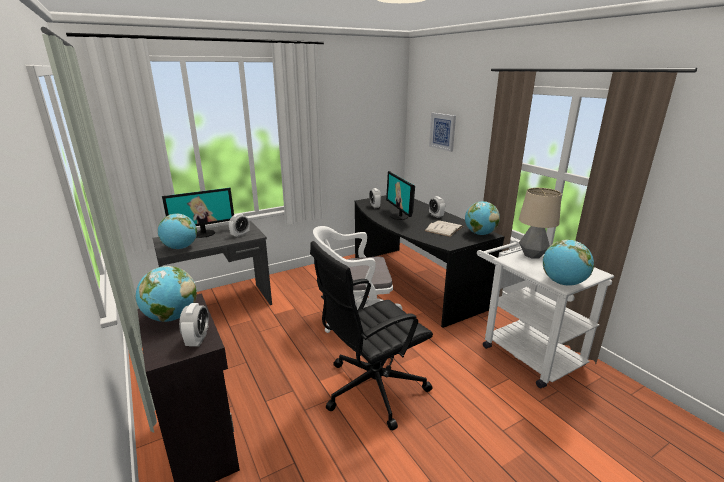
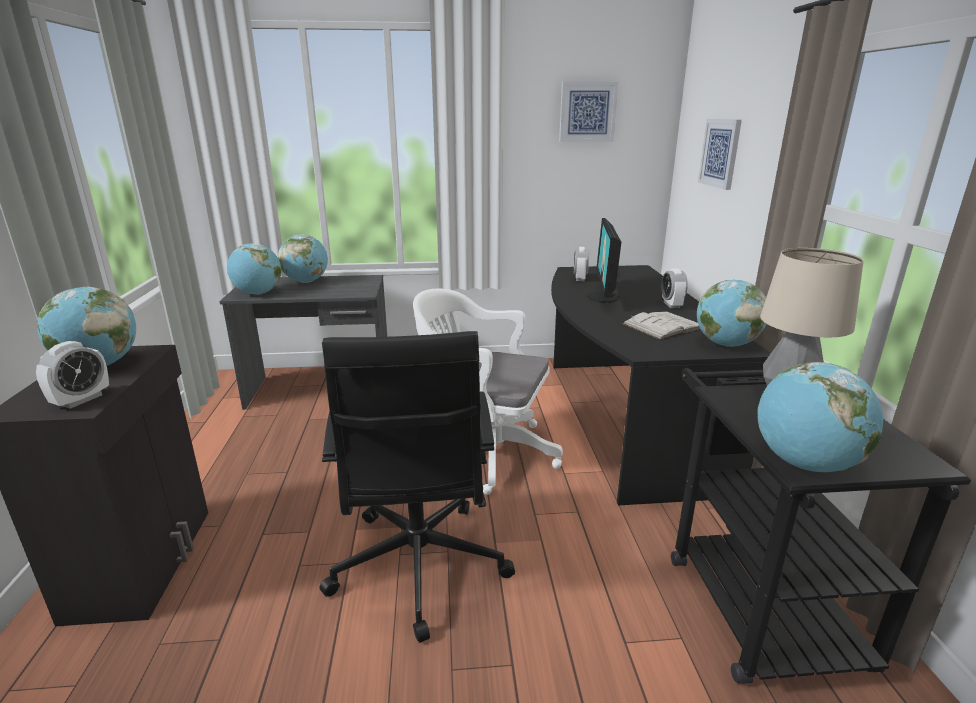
camera: 25 degrees right, 0 degrees up
monitor [162,188,234,238] -> globe [278,235,328,283]
alarm clock [229,213,250,238] -> none
black office chair [310,241,433,431] -> black office chair turned 90 degrees counterclockwise [320,331,515,643]
white cart [477,240,614,388] -> black cart [671,368,971,684]
none -> picture [559,82,618,142]

